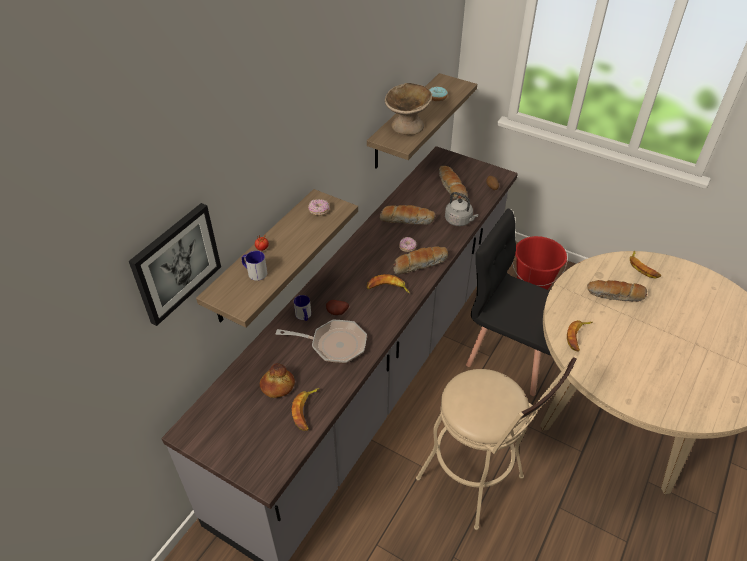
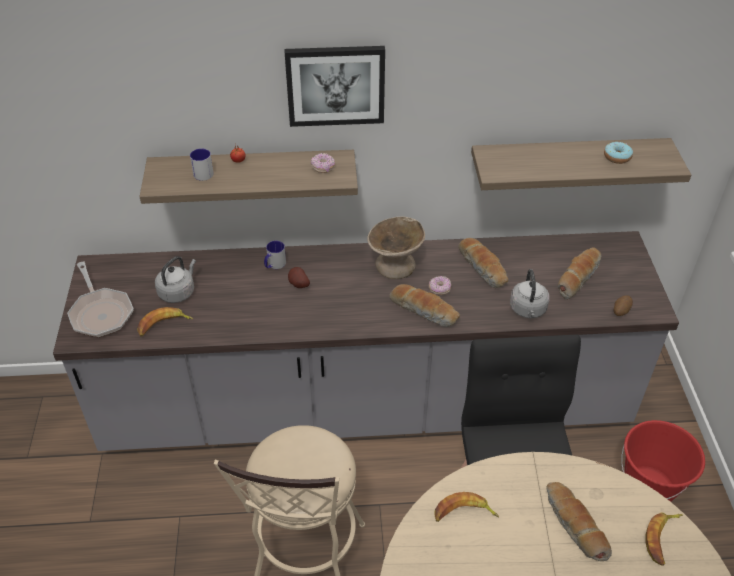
camera: 55 degrees right, 0 degrees up
picture [129,203,221,326] -> picture moved to [285,46,385,127]
bread [260,363,295,398] -> grey kettle [155,256,196,303]
frying pan [276,319,367,363] -> frying pan moved to [67,262,134,338]
banana [367,274,410,293] -> none
beige bowl [385,83,432,135] -> beige bowl moved to [367,217,425,279]

